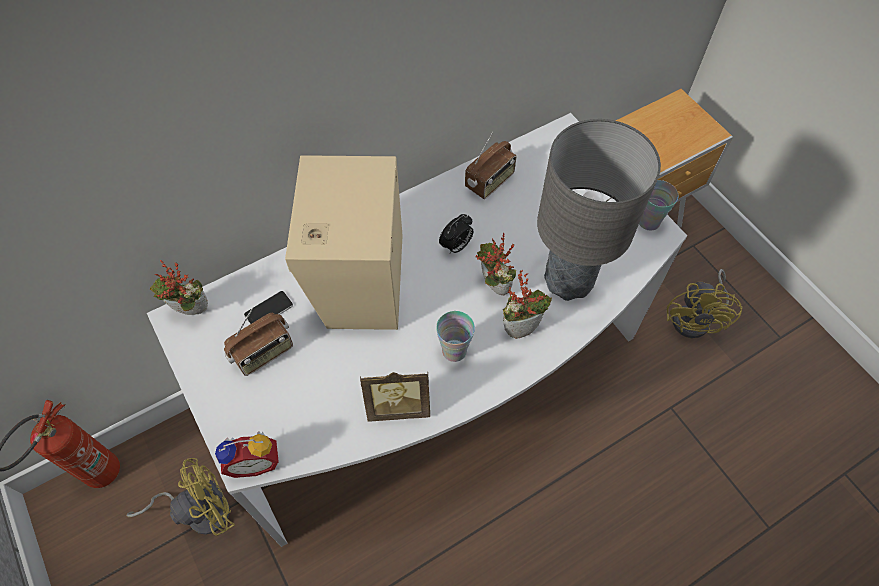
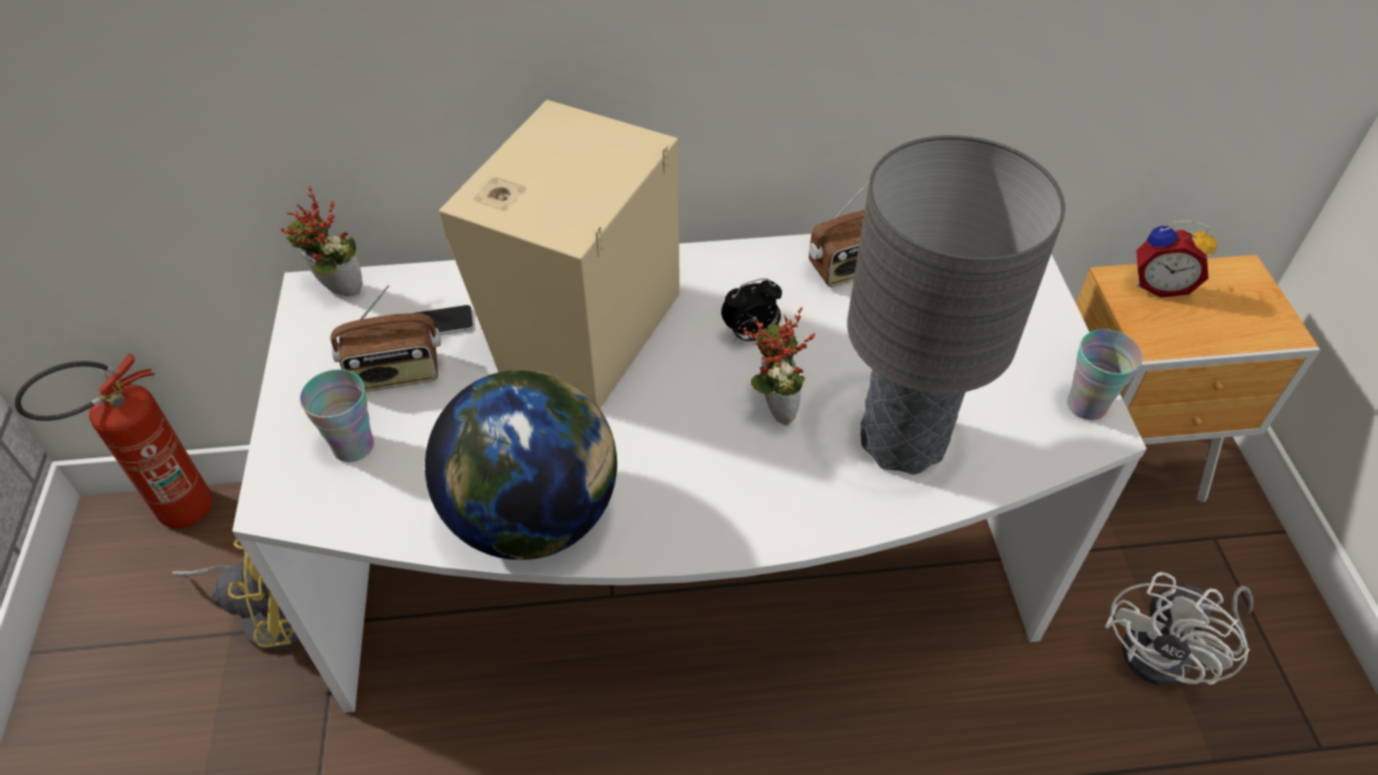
camera: 25 degrees right, 10 degrees down
alarm clock [215,431,279,478] -> alarm clock moved to [1136,220,1218,298]
picture frame [360,372,430,422] -> globe [425,370,617,560]
cup [436,311,475,362] -> cup moved to [300,369,374,462]
potted plant [503,270,552,339] -> none
yellow fan [667,269,742,338] -> white fan [1105,572,1253,685]

